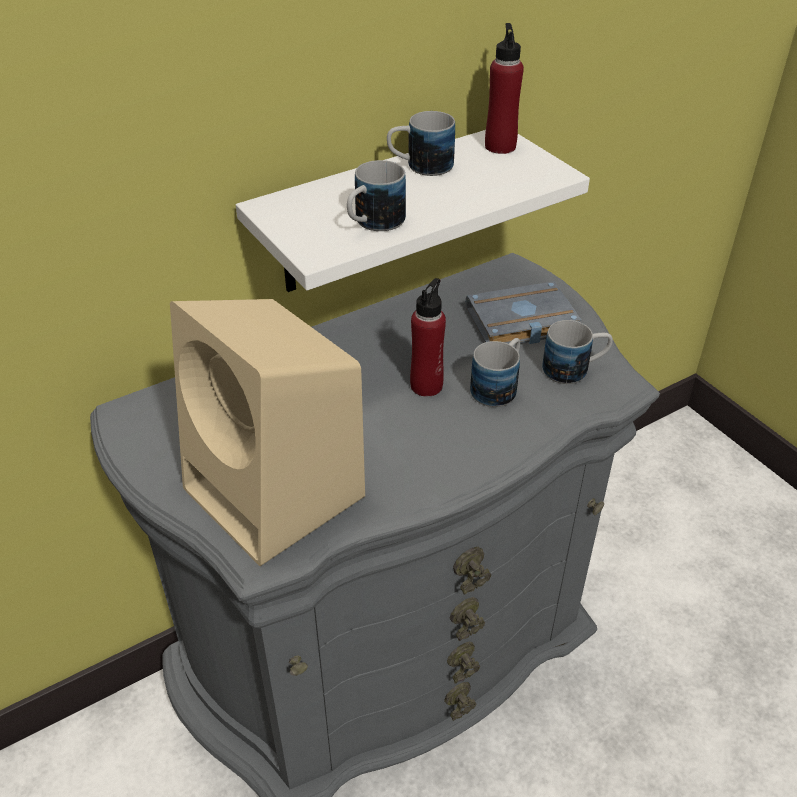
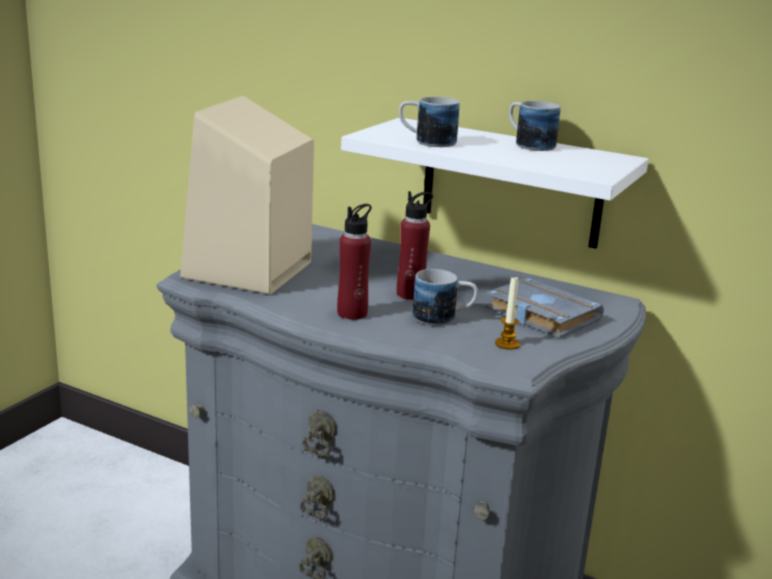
camera: 60 degrees right, 20 degrees down
red bottle [485,23,524,154] -> red bottle moved to [337,204,372,320]
mug [542,320,613,384] -> candle [495,277,520,350]

